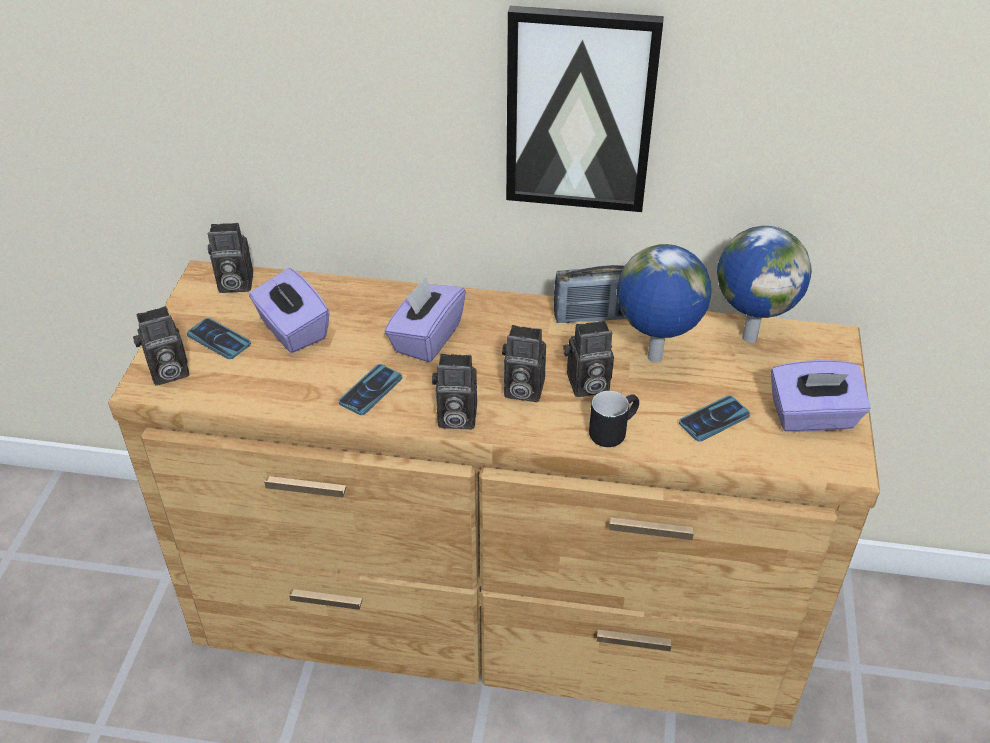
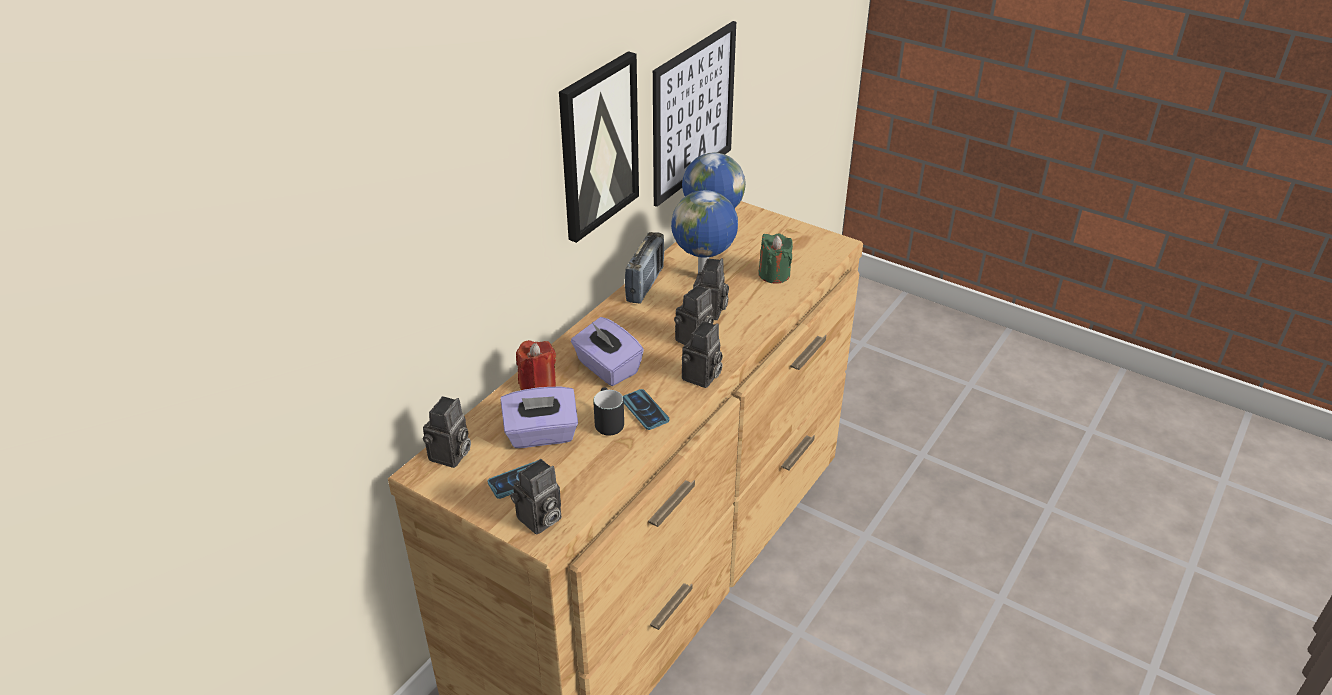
camera: 65 degrees left, 5 degrees down
camera [133,306,189,385] -> camera turned 45 degrees clockwise [510,459,562,535]
black mug [589,391,639,447] -> black mug moved to [593,387,624,435]
phone [679,395,750,442] -> green candle [758,233,793,284]
purple tissue box [771,360,871,432] -> none
none -> red candle [516,340,556,390]
none -> picture [653,21,736,207]

